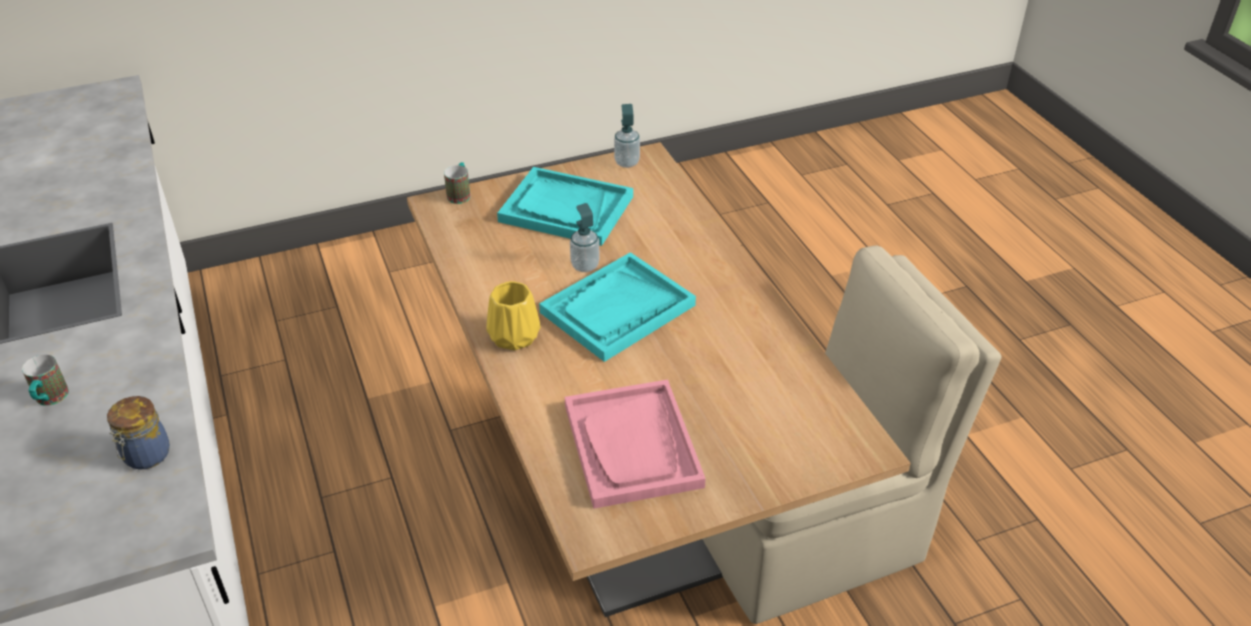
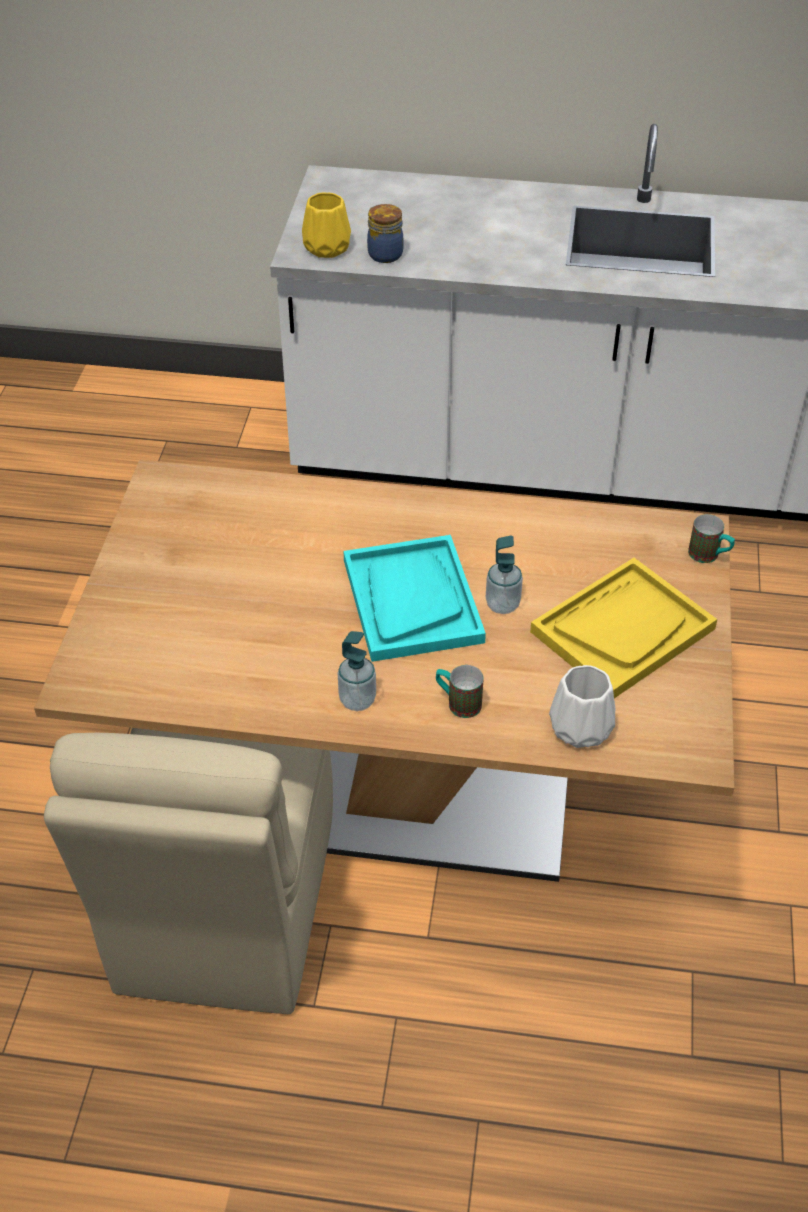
camera: 120 degrees right, 5 degrees up
mug [22,355,69,406] -> mug moved to [436,665,484,718]
yellow vase [486,281,541,350] -> yellow vase moved to [302,192,351,258]
turquoise tray [497,167,633,246] -> yellow tray [530,558,717,698]
pink tray [565,379,706,509] -> none
soap dispenser [614,104,640,168] -> soap dispenser moved to [338,631,376,711]
none -> white vase [549,665,615,748]

